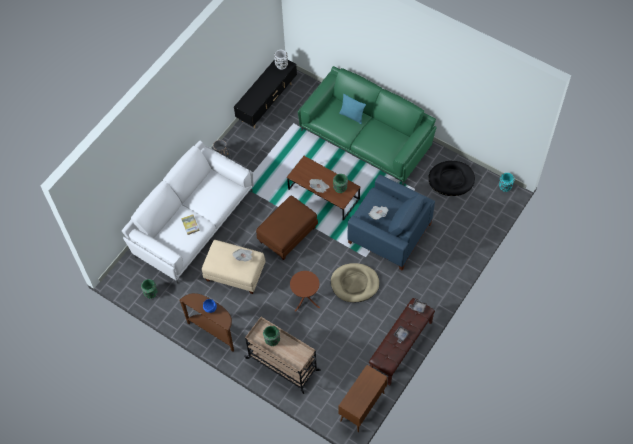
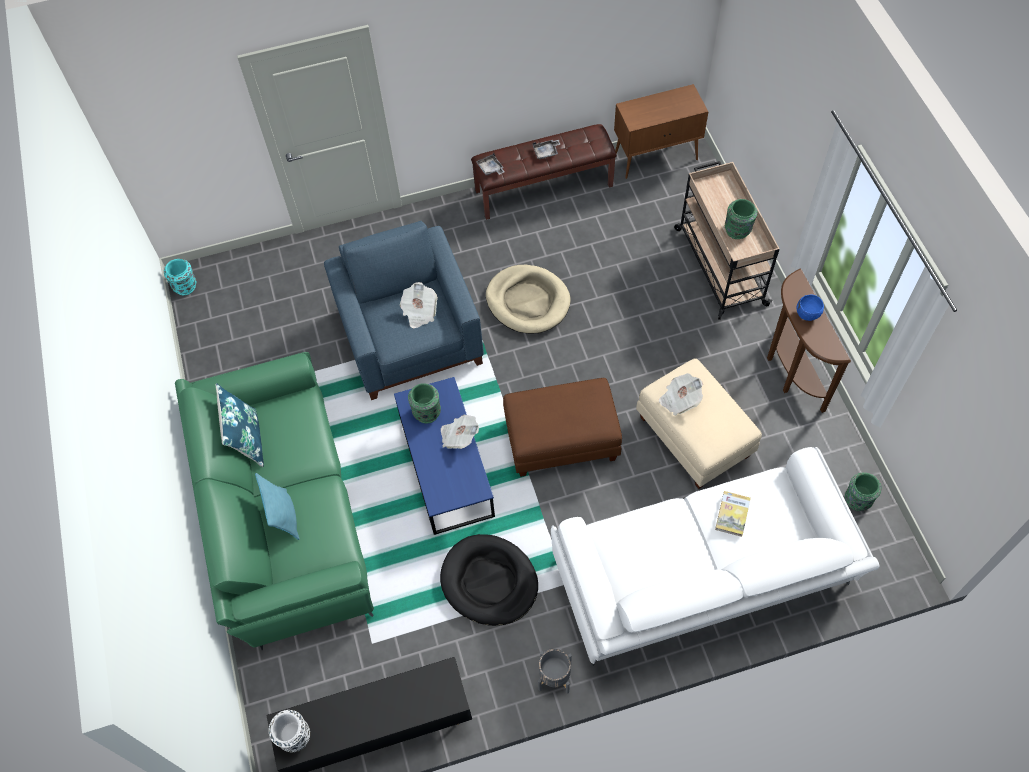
camera: 140 degrees left, 0 degrees up
brown coffee table [287,156,360,221] -> blue coffee table [394,377,495,535]
brown side table [290,271,320,312] -> none
black dog bed [428,161,475,196] -> black dog bed moved to [440,534,538,626]
none -> blue pillow [216,383,264,467]

